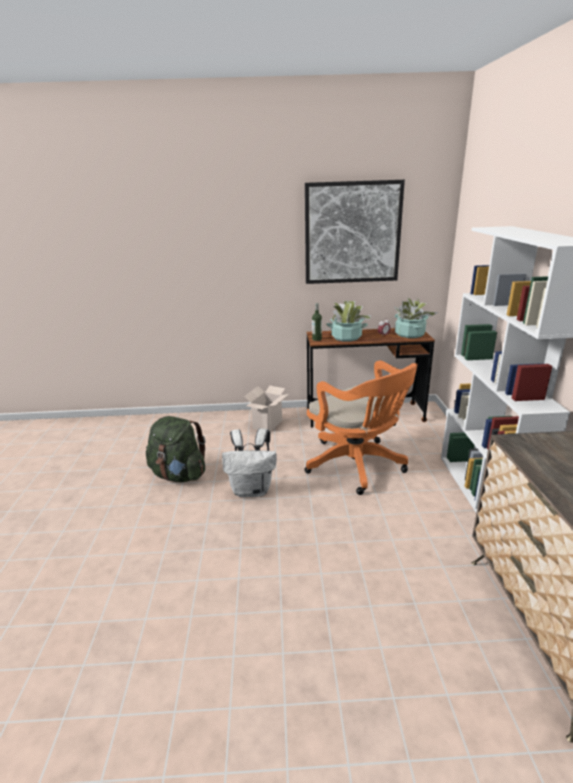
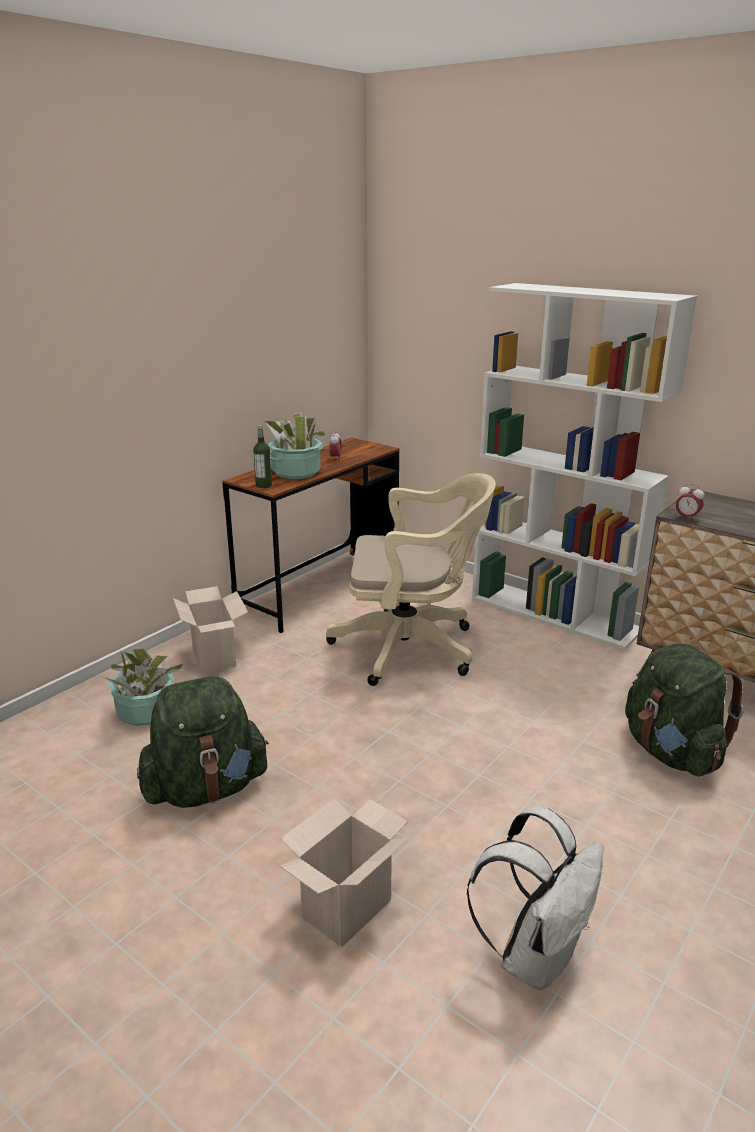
camera: 50 degrees left, 0 degrees up
white backpack [222,428,277,498] -> white backpack moved to [466,806,604,990]
picture [305,180,405,284] -> none
orange office chair [305,360,418,495] -> beige office chair [326,473,496,686]
potted plant [393,297,439,338] -> potted plant moved to [104,647,188,726]
none -> cardboard box [279,798,409,947]
none -> green backpack [625,644,744,777]
none -> alarm clock [676,484,705,521]

